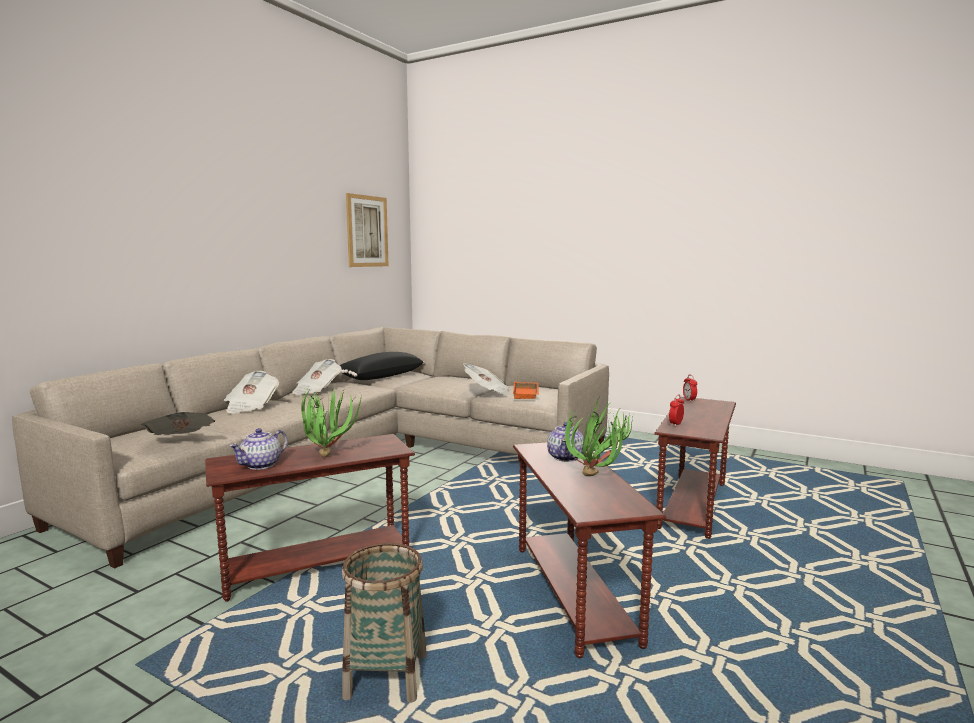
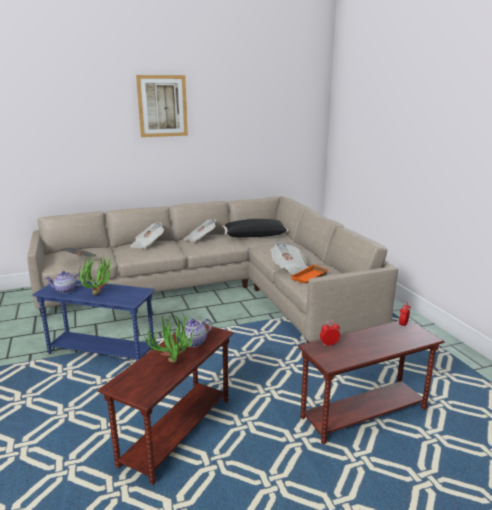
camera: 40 degrees right, 10 degrees up
brown side table [205,434,415,602] -> blue side table [32,280,155,361]
basket [342,543,427,703] -> none
picture [346,193,389,267] -> picture moved to [136,75,188,137]

